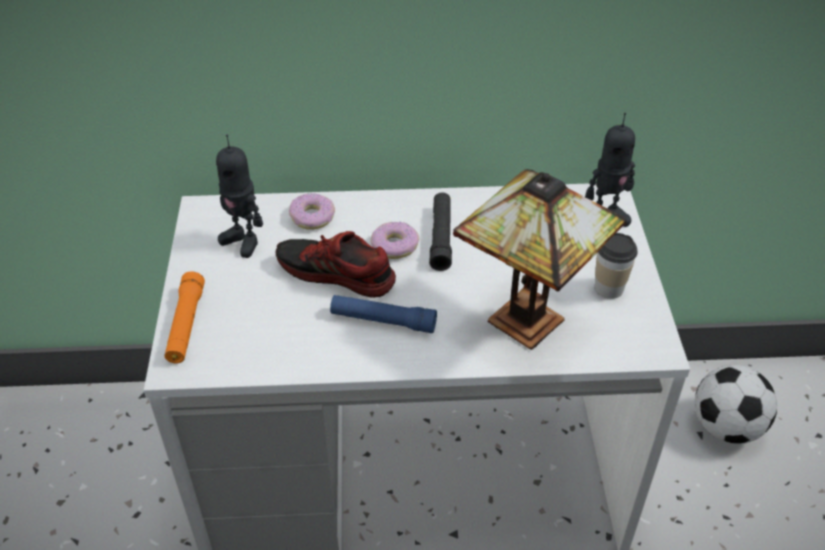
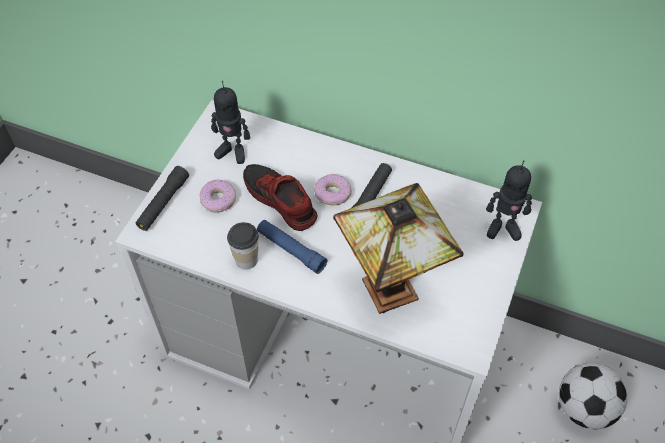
camera: 25 degrees right, 10 degrees up
orange flashlight [165,272,205,363] -> black flashlight [136,166,189,231]
toy robot [216,134,263,258] -> toy robot turned 45 degrees counterclockwise [211,81,250,164]
donut [289,193,335,230] -> donut moved to [200,180,236,213]
cup [595,233,638,299] -> cup moved to [227,222,259,270]

